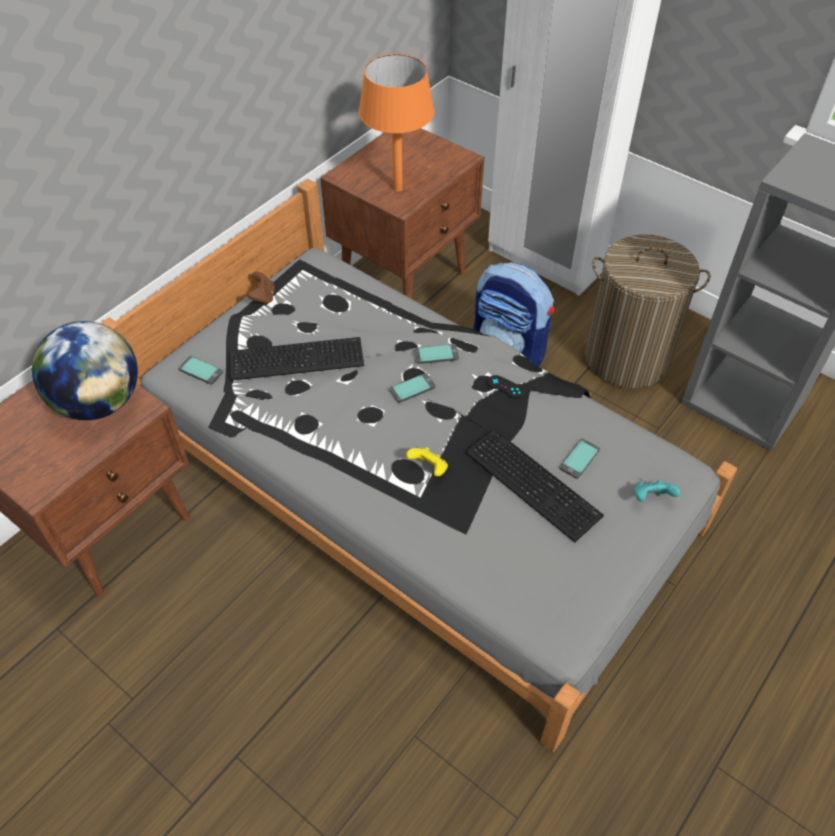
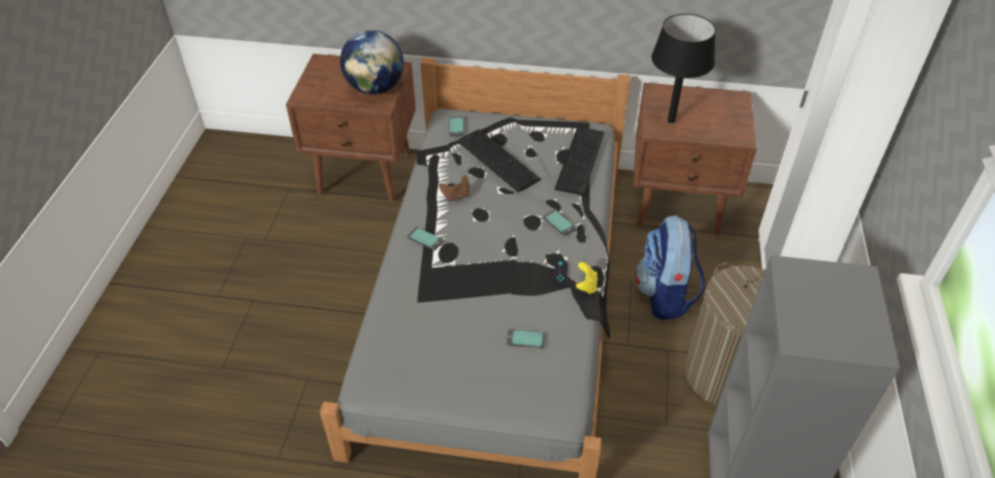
camera: 60 degrees right, 5 degrees down
brown game controller [247,271,275,305] -> brown game controller moved to [439,176,469,201]
orange table lamp [359,54,434,191] -> black table lamp [651,14,716,123]
phone [389,373,436,403] -> phone moved to [407,227,443,251]
yellow game controller [406,447,448,476] -> yellow game controller moved to [576,262,598,294]
keyboard [466,429,604,542] -> keyboard moved to [555,127,604,196]
turquoise game controller [634,480,680,502] -> none

